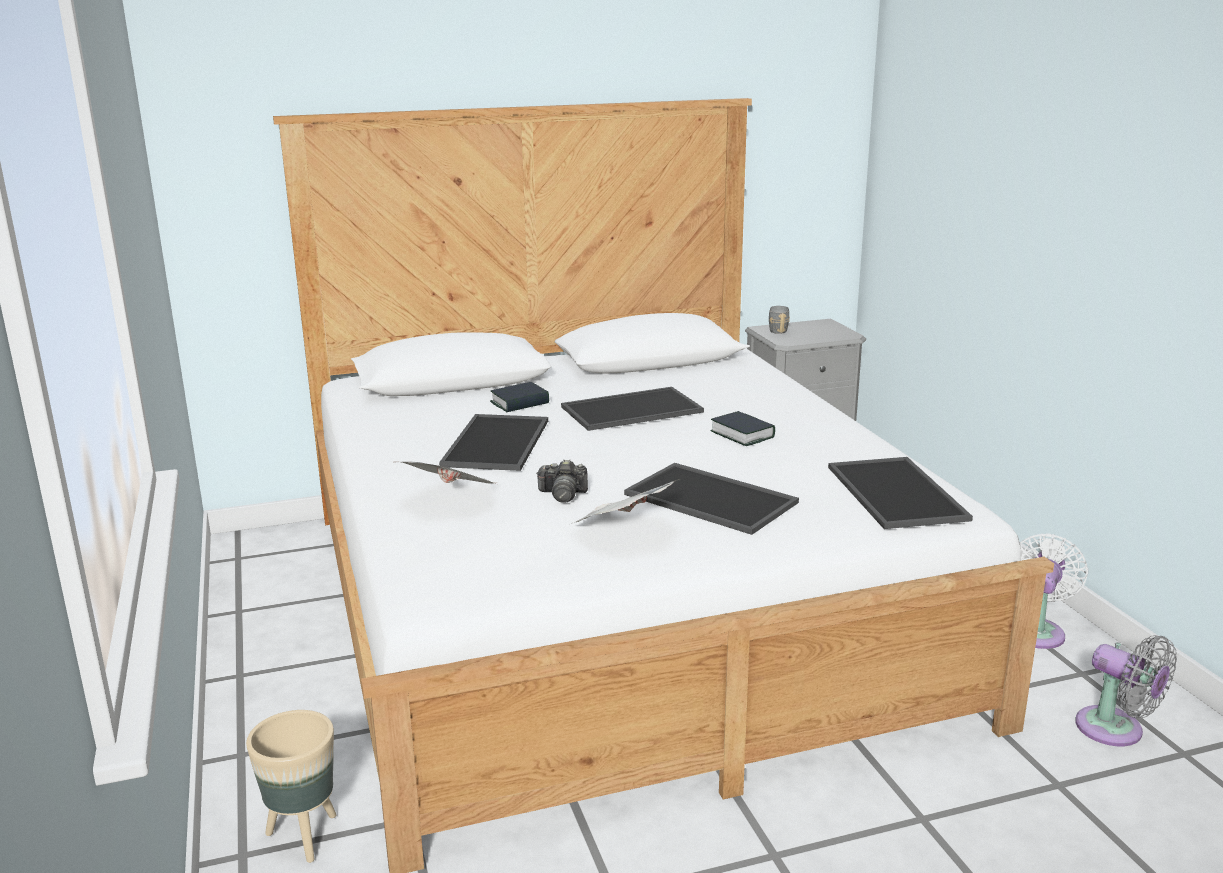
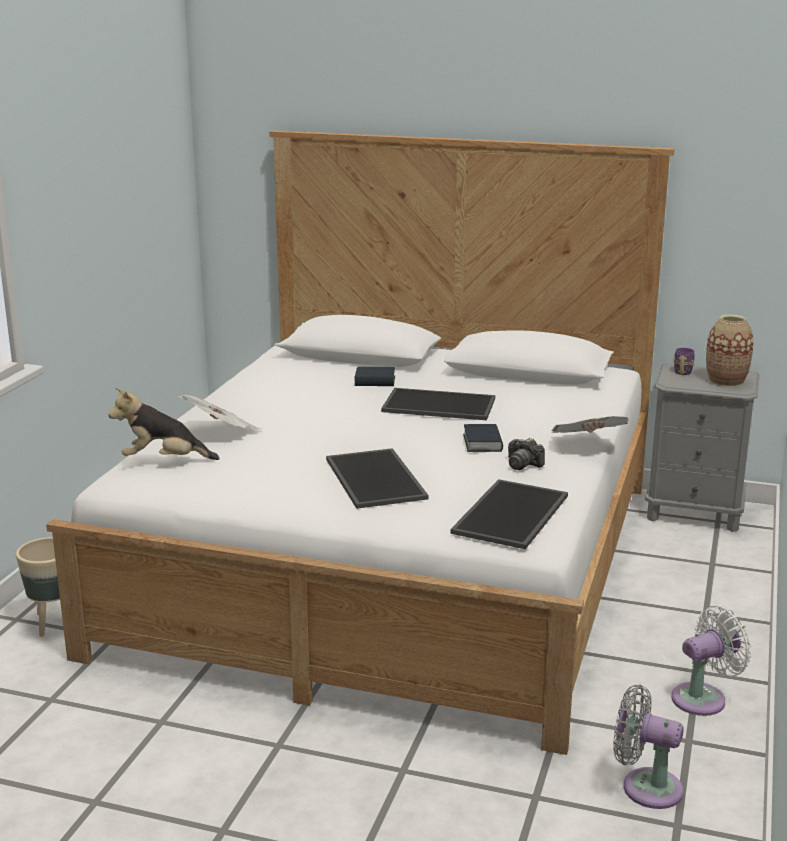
camera: 35 degrees right, 0 degrees up
tray [439,414,548,471] -> none
camera [536,459,588,503] -> camera moved to [508,438,545,470]
newspaper [571,479,680,524] -> newspaper moved to [552,416,628,433]
grey mug [769,306,790,334] -> purple mug [674,348,694,375]
grey fan [1075,635,1177,746] -> grey fan turned 120 degrees clockwise [613,685,684,809]
none -> plush toy [109,388,220,460]
none -> vase [706,314,754,387]

